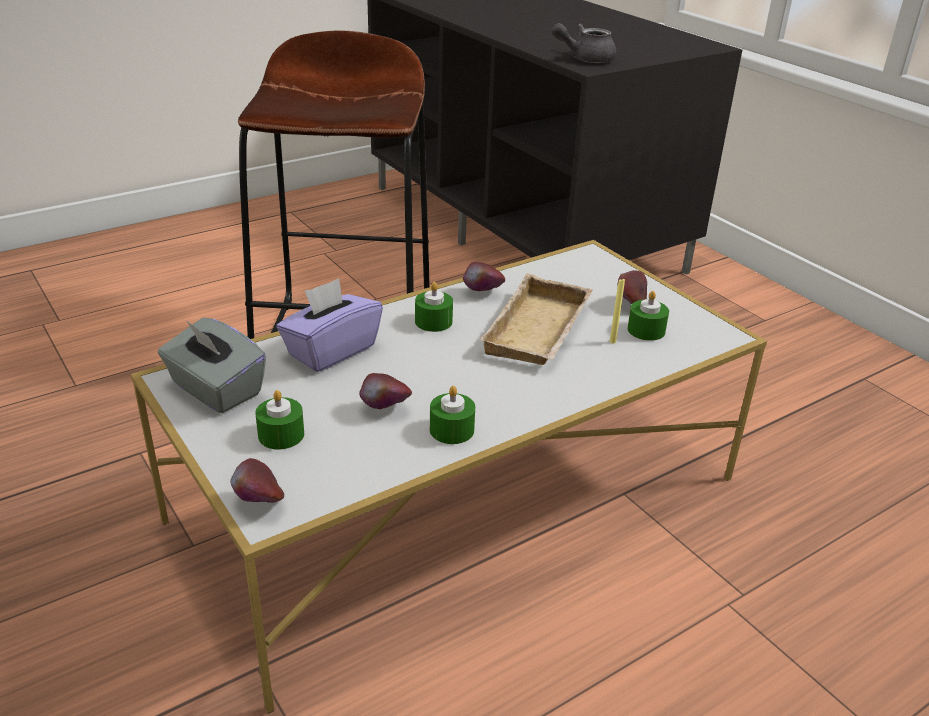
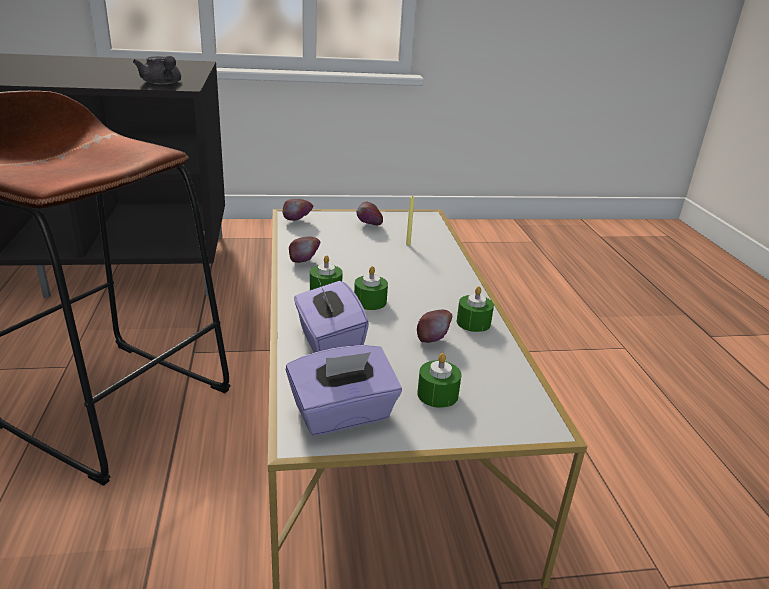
camera: 65 degrees left, 5 degrees down
grey tissue box [158,318,266,413] -> purple tissue box [286,345,402,436]
apple [230,458,284,503] -> apple moved to [282,199,314,221]
beige tray [479,273,593,365] -> none
grey teapot [552,23,617,63] -> grey teapot turned 45 degrees counterclockwise [133,56,181,84]
green candle [628,291,669,341] -> green candle moved to [354,266,388,310]

